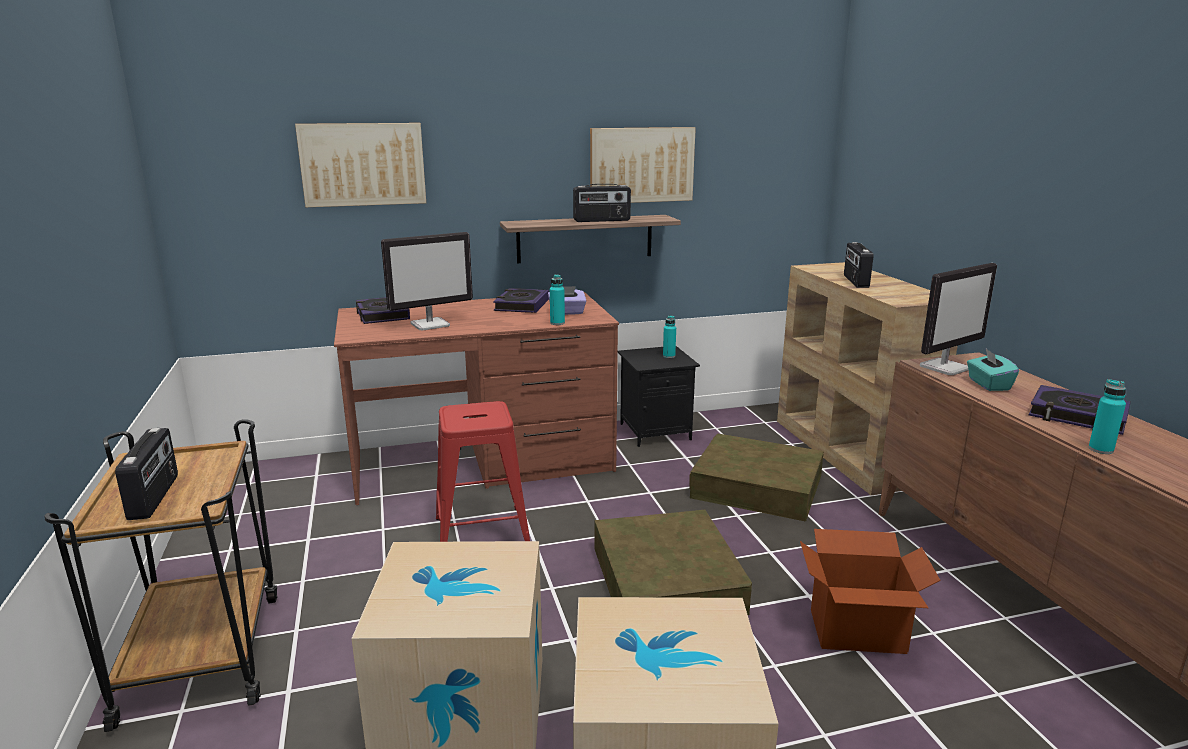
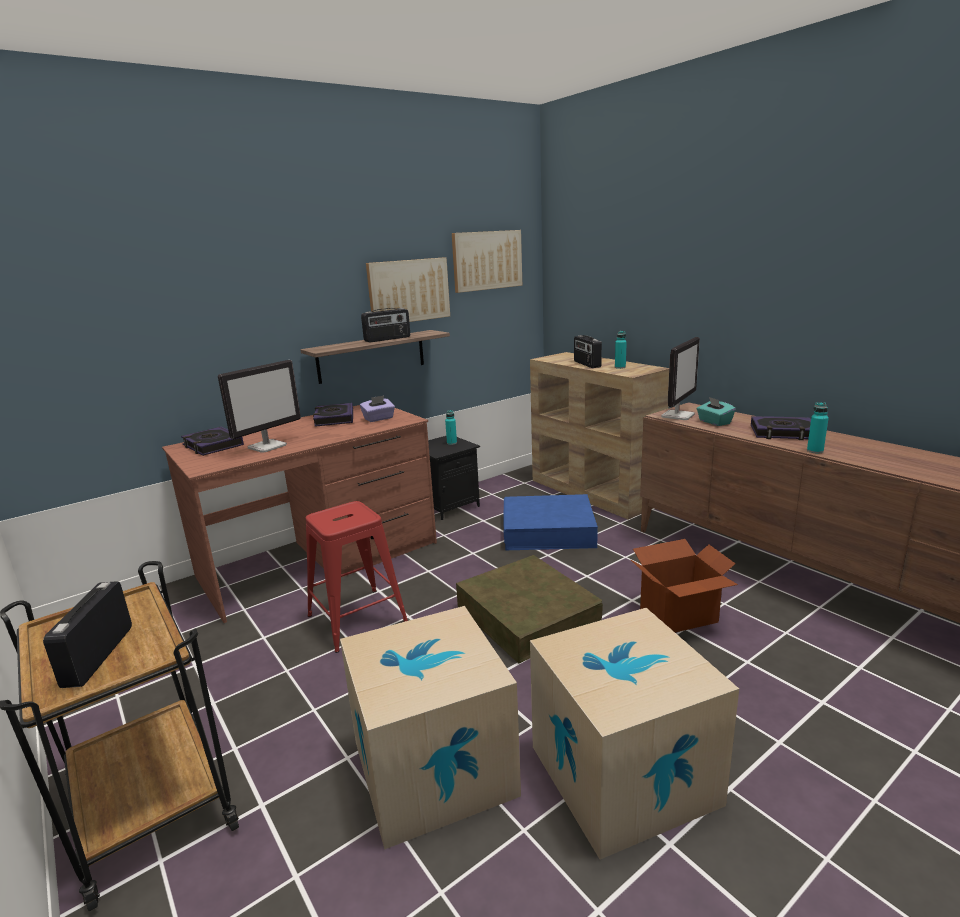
camera: 20 degrees left, 0 degrees up
radio [115,428,178,520] -> radio turned 150 degrees counterclockwise [43,581,132,688]
picture [295,123,426,207] -> picture moved to [452,230,522,293]
turquoise bottle [550,274,565,325] -> turquoise bottle moved to [615,331,627,369]
brown storage box [689,434,824,521] -> blue storage box [503,494,598,550]

